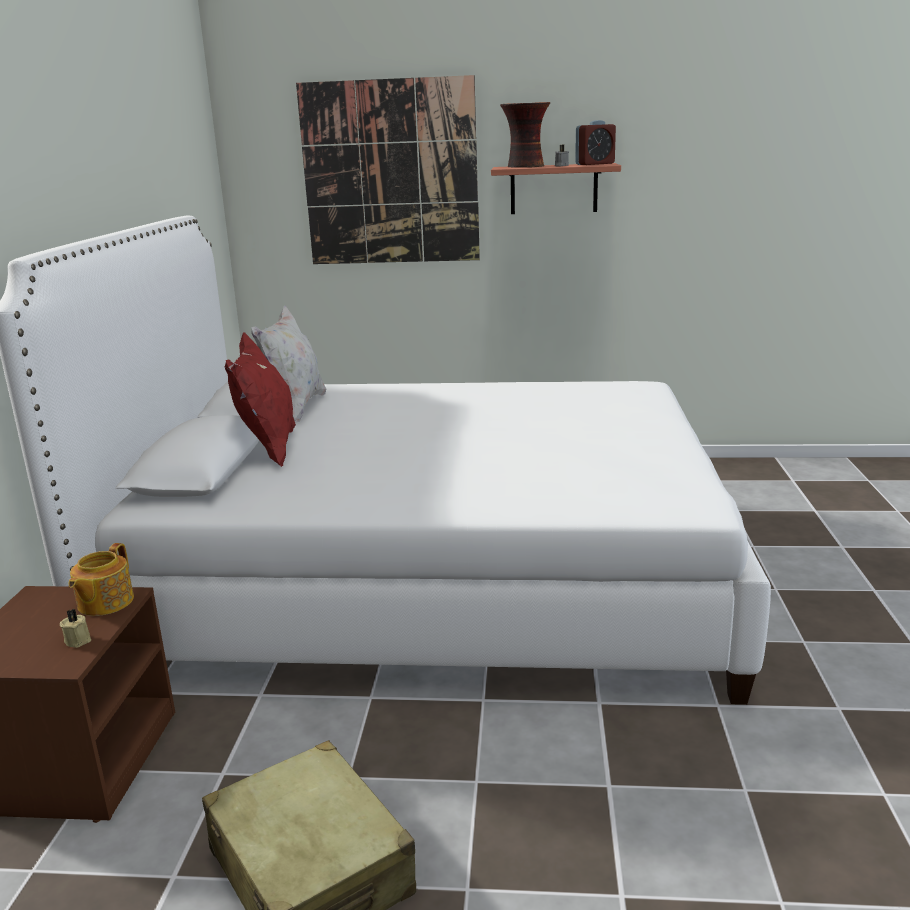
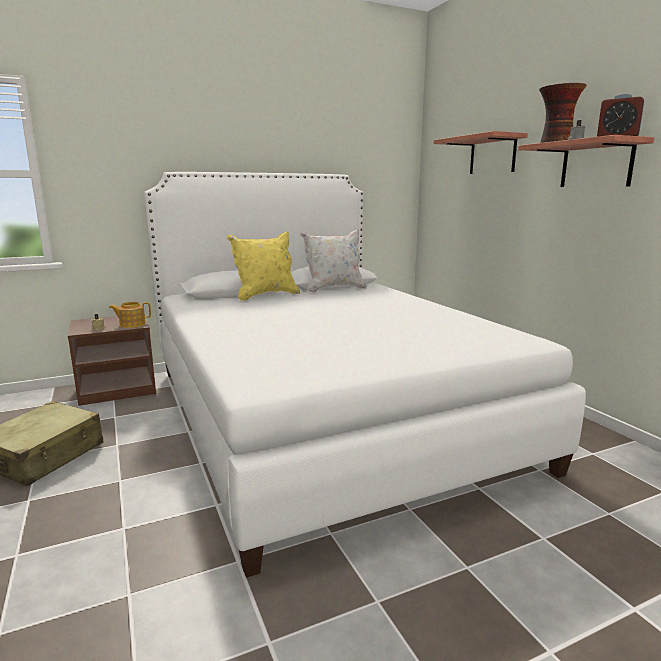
camera: 60 degrees right, 5 degrees down
red pillow [225,332,296,467] -> yellow pillow [227,231,300,301]
picture [296,75,480,264] -> shelf [434,131,528,174]

